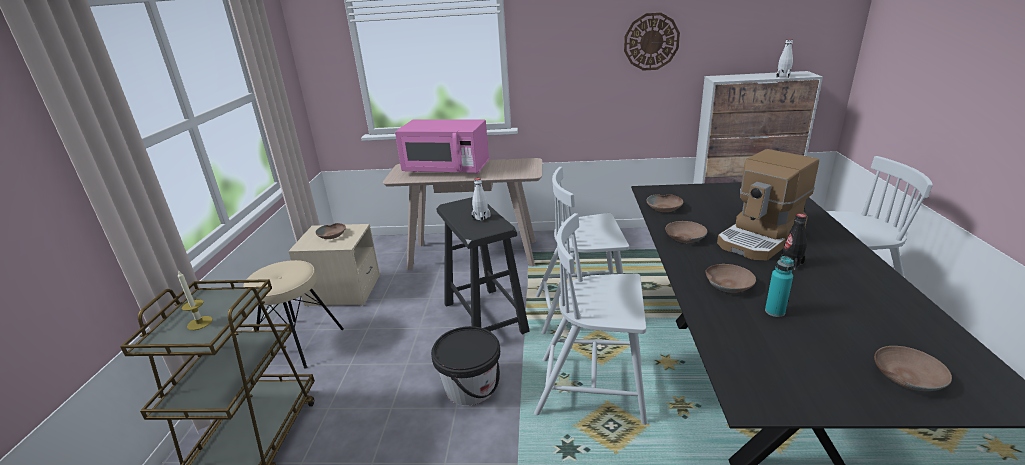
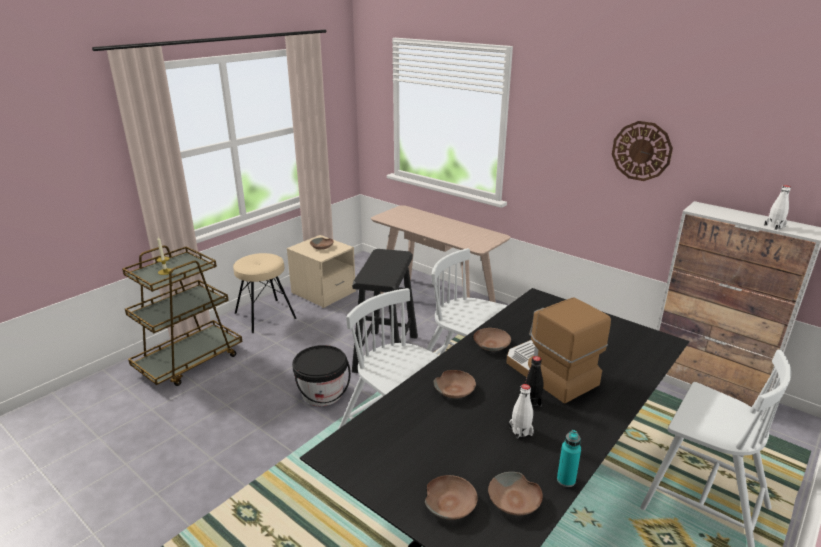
camera: 35 degrees right, 0 degrees up
pink microwave [395,119,489,174] -> none
white bottle [472,178,490,222] -> white bottle moved to [509,384,534,439]
brown bowl [646,194,683,212] -> brown bowl moved to [488,472,543,515]
coffee machine [717,149,819,261] -> coffee machine turned 60 degrees clockwise [506,298,611,404]
turquoise bottle [765,256,794,317] -> turquoise bottle moved to [557,430,581,487]

